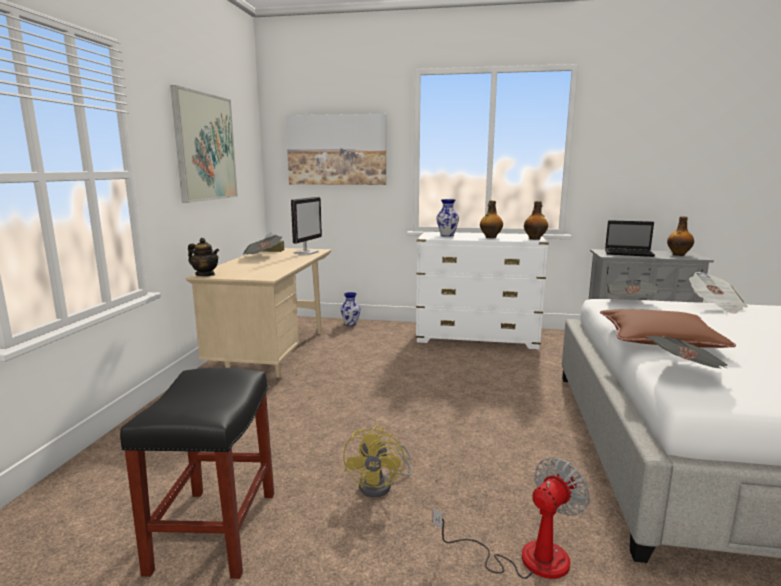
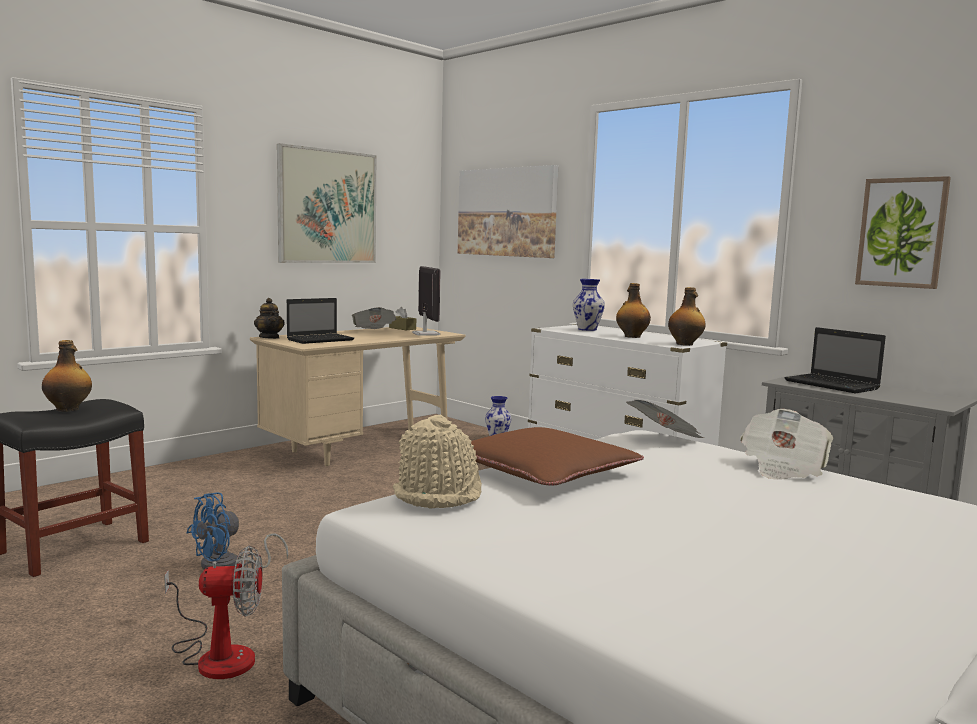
camera: 35 degrees right, 5 degrees down
monitor [291,197,322,255] -> monitor turned 75 degrees counterclockwise [412,266,441,336]
yellow fan [343,425,412,497] -> blue fan [187,492,288,569]
newspaper [645,336,728,368] -> beige hat [393,414,482,508]
bottle [667,216,694,256] -> bottle moved to [42,340,92,412]
none -> laptop [287,298,354,344]
none -> picture [855,176,951,289]

